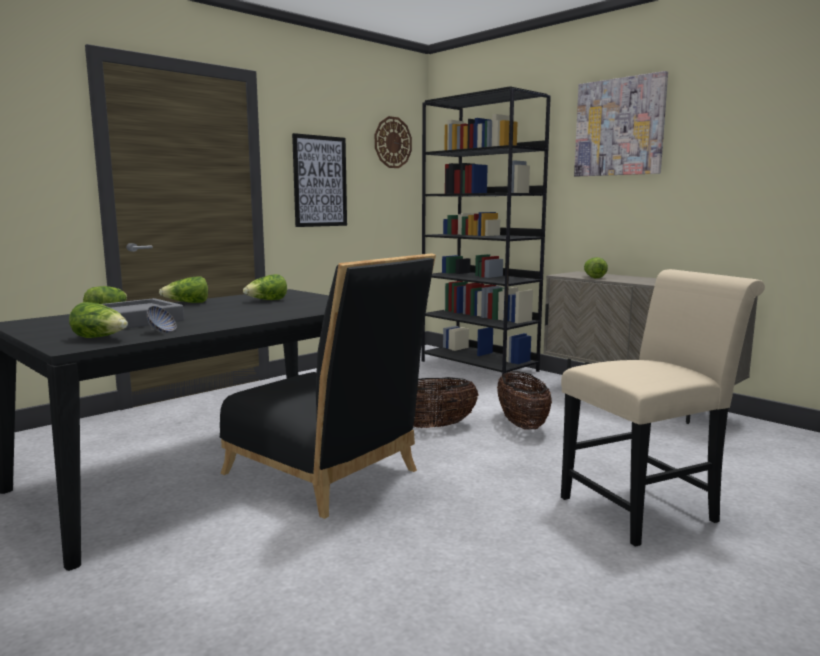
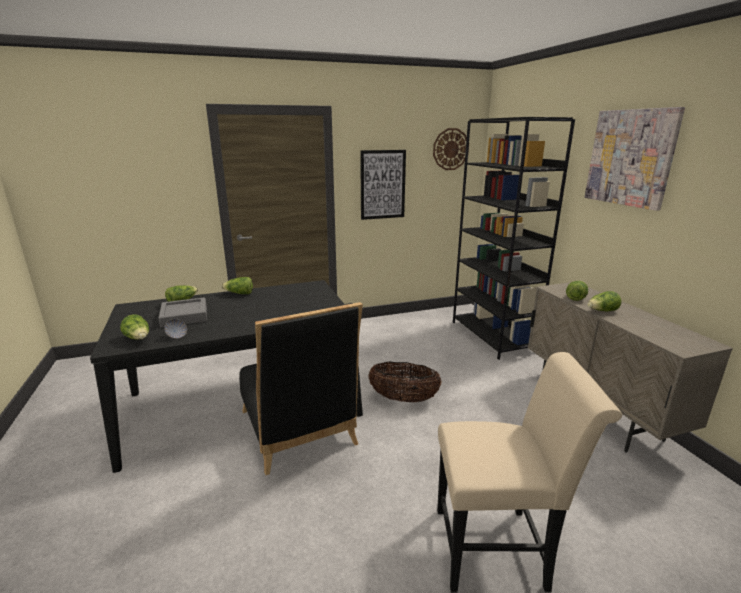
camera: 25 degrees right, 10 degrees up
lettuce [243,274,287,300] -> lettuce moved to [587,291,621,311]
basket [497,371,552,430] -> none

